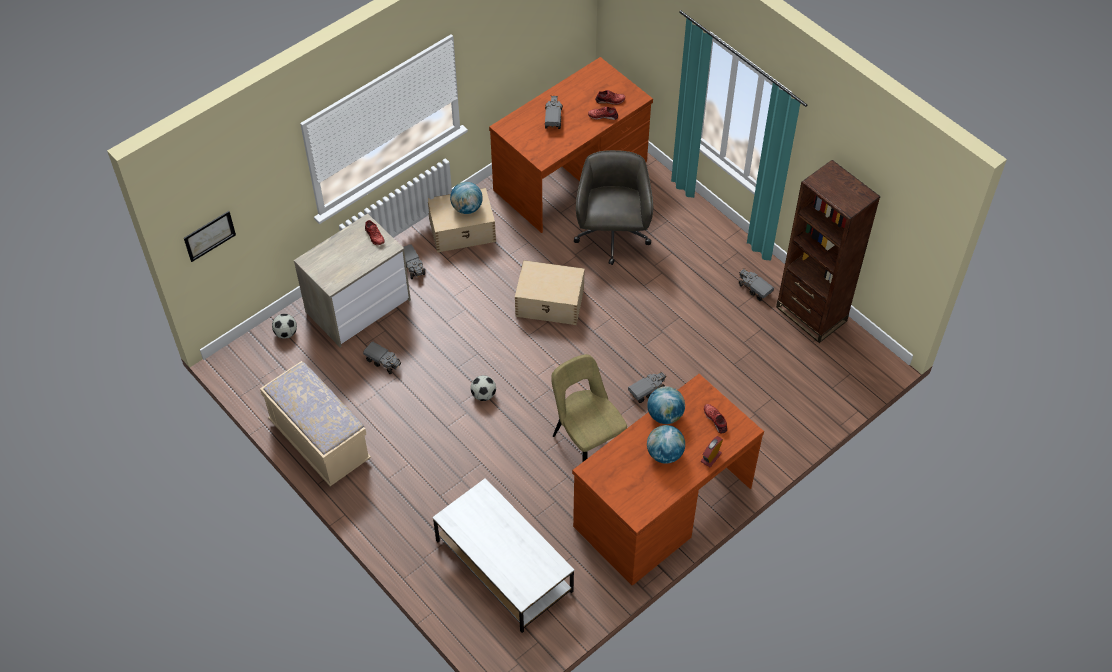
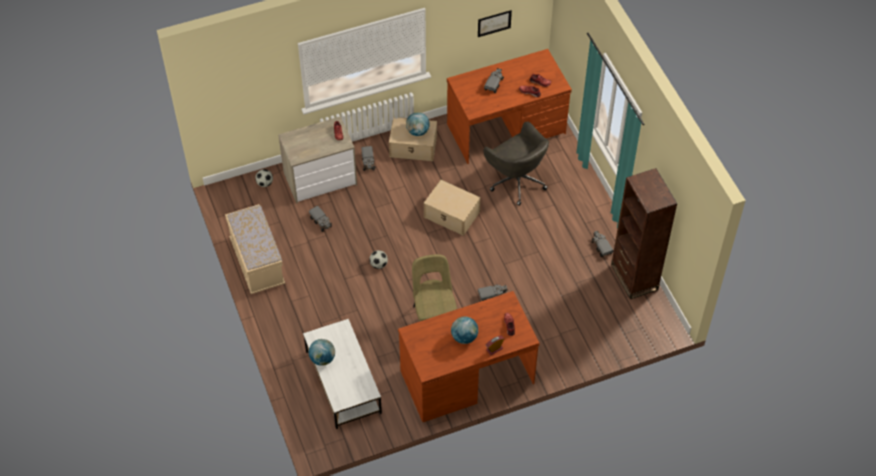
camera: 20 degrees right, 0 degrees up
picture [184,211,236,262] -> picture moved to [478,10,512,37]
grey office chair [574,150,653,265] -> grey office chair turned 120 degrees clockwise [483,122,549,206]
globe [647,386,685,424] -> globe moved to [309,339,335,366]

